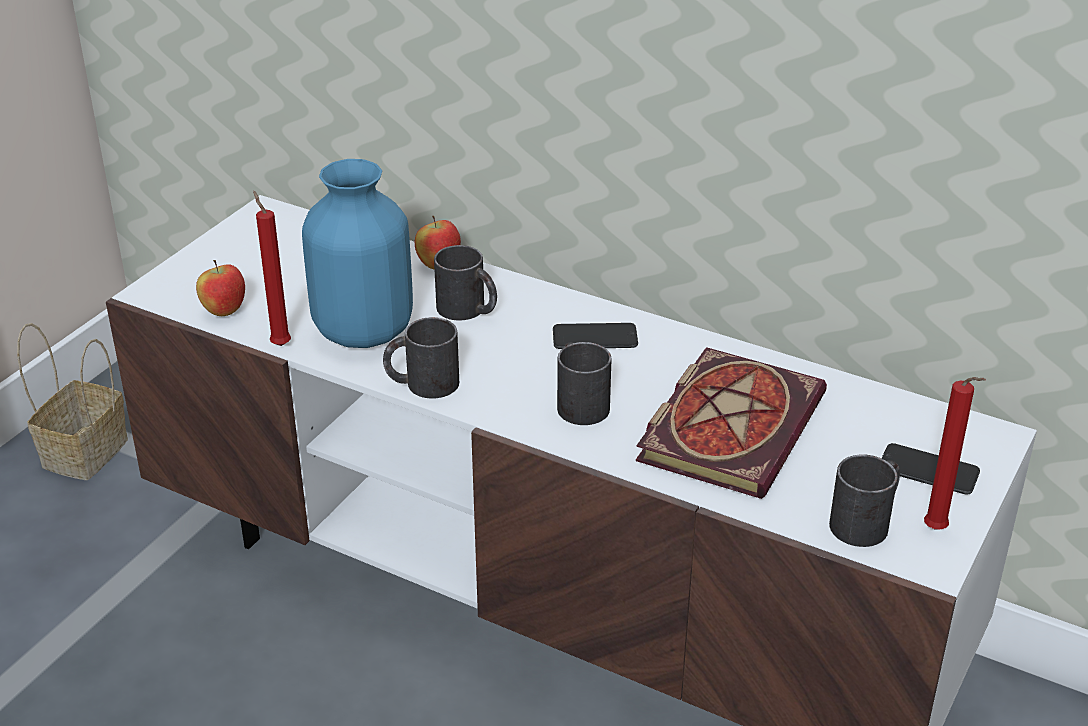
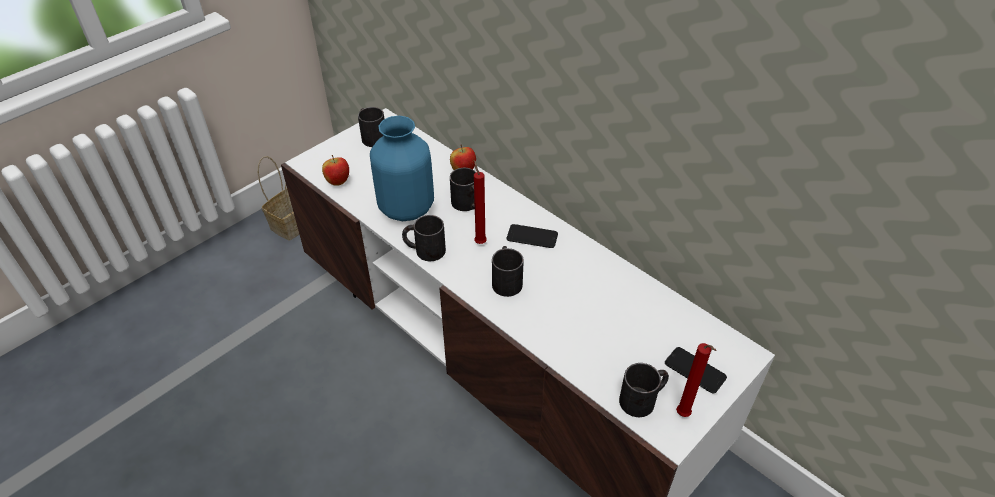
camera: 15 degrees right, 10 degrees up
red candle [253,191,291,346] -> red candle moved to [474,160,487,244]
book [636,347,827,499] -> none
none -> black mug [358,107,384,147]

